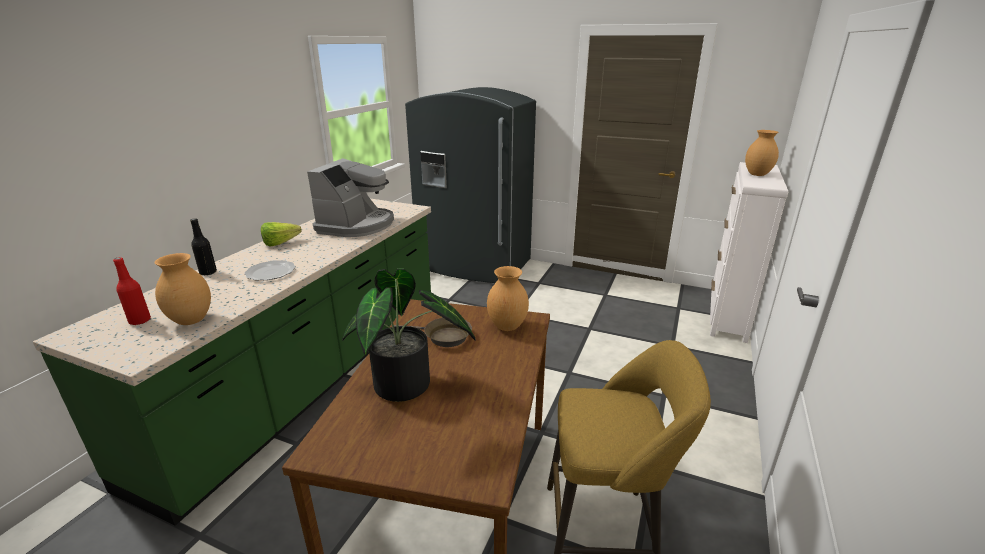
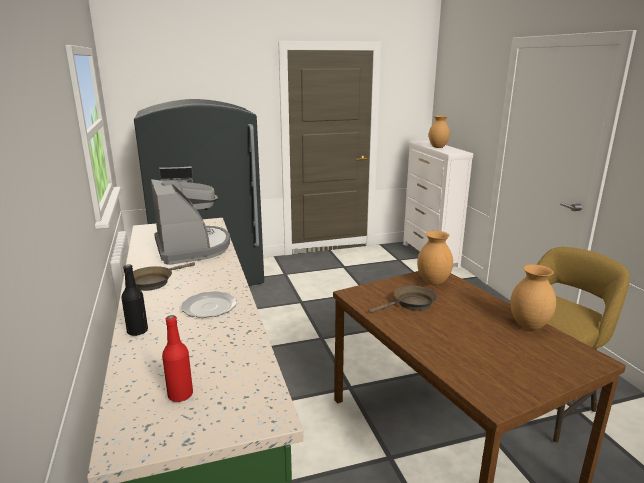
camera: 40 degrees left, 5 degrees down
brown vase [154,253,211,325] -> brown vase moved to [510,264,556,330]
lettuce [261,222,302,247] -> brown frying pan [133,262,195,291]
potted plant [342,268,476,402] -> none

